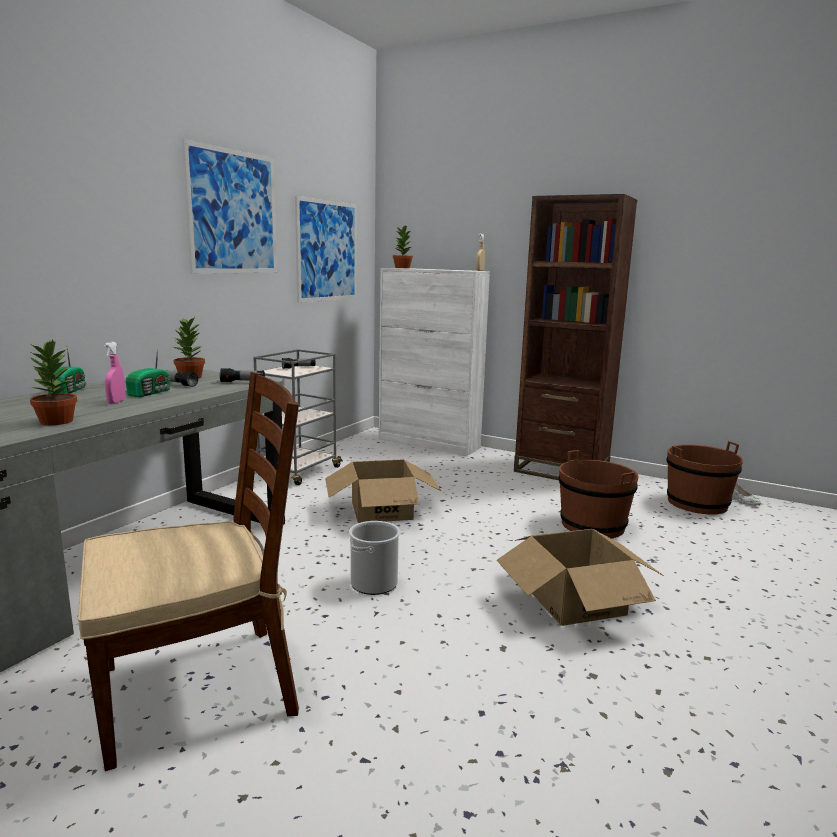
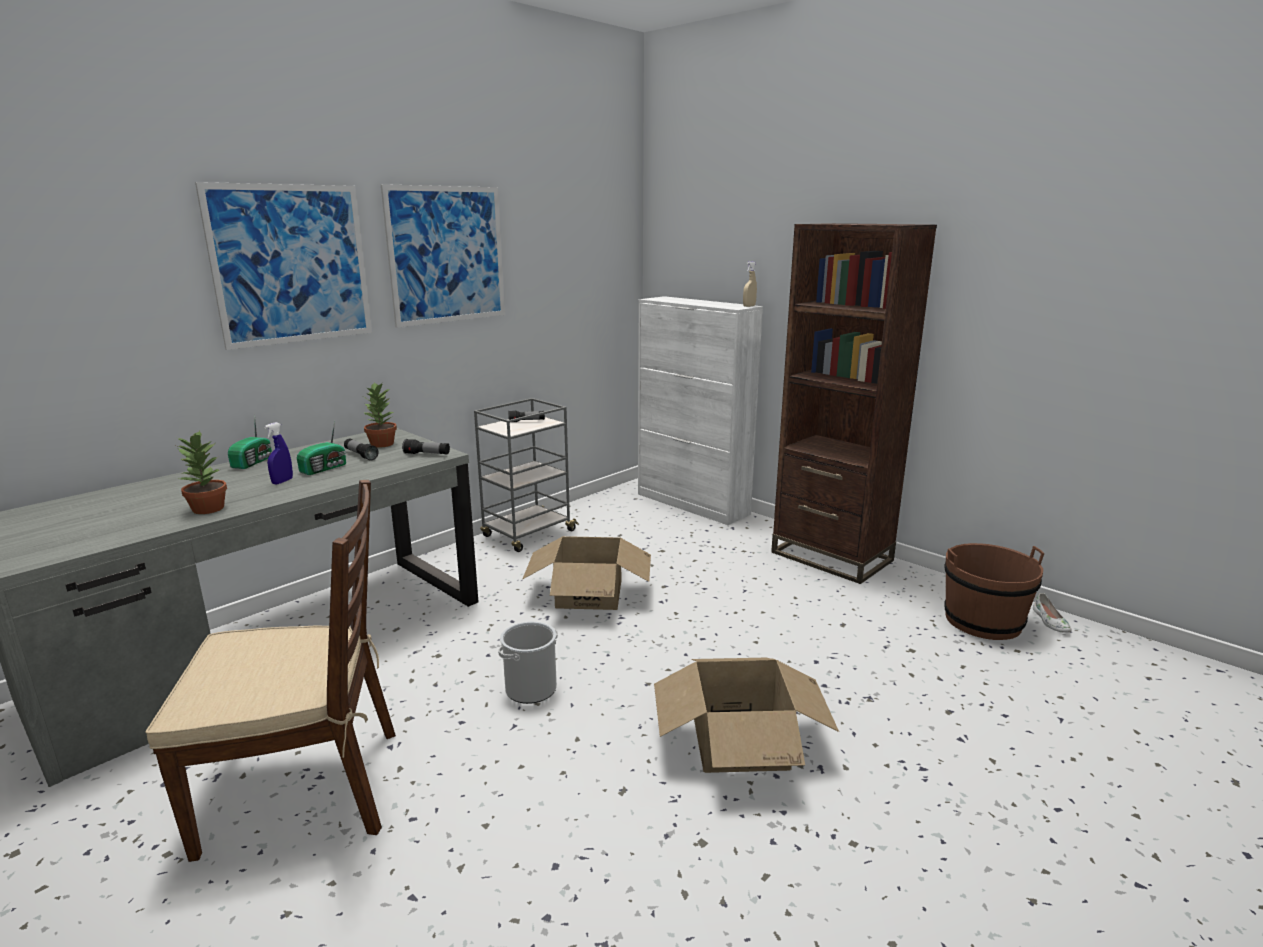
camera: 15 degrees right, 5 degrees up
pink spray bottle [104,342,125,404] -> blue spray bottle [264,422,293,485]
picture [295,196,357,303] -> picture moved to [195,182,372,350]
potted plant [393,225,413,268] -> none
brown bucket [559,450,639,539] -> none

